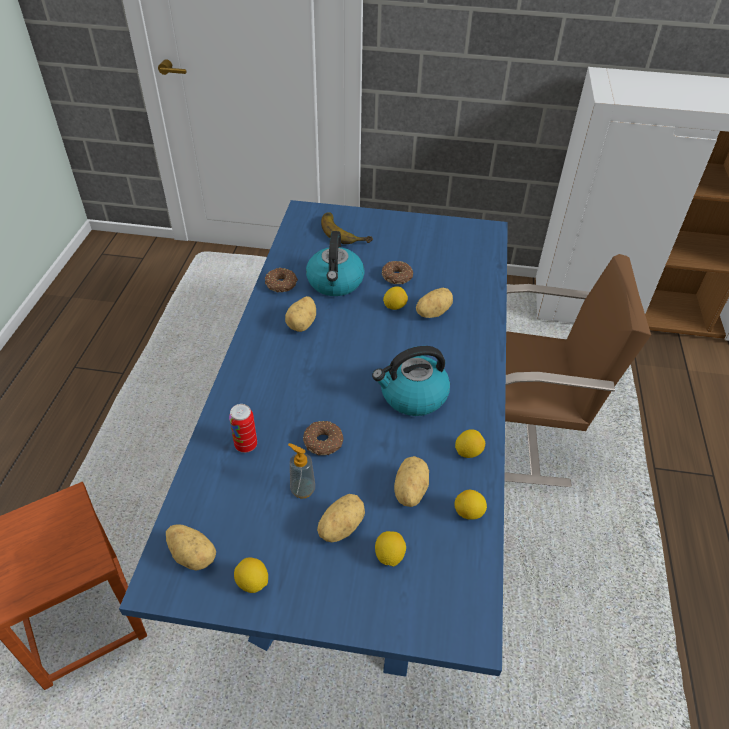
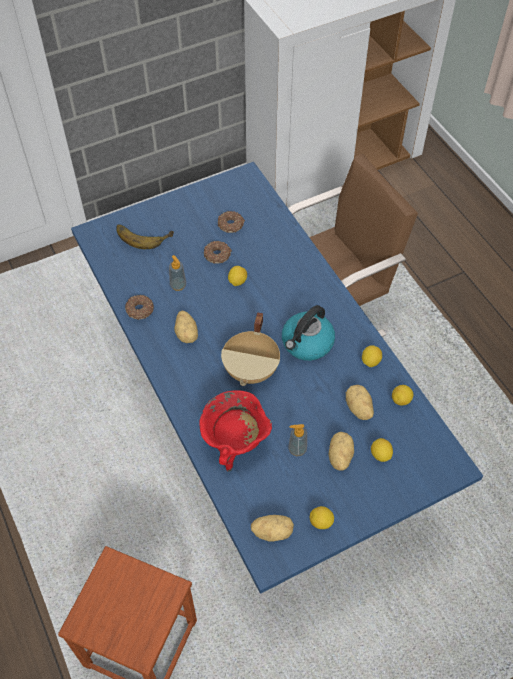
camera: 35 degrees left, 10 degrees up
can [229,404,257,453] -> red cooking pot [199,390,272,472]
donut [303,421,343,456] -> donut moved to [218,211,245,233]
kettle [306,231,365,296] -> soap dispenser [169,255,186,291]
potato [416,288,453,318] -> none
none -> beige cooking pot [221,312,280,386]

